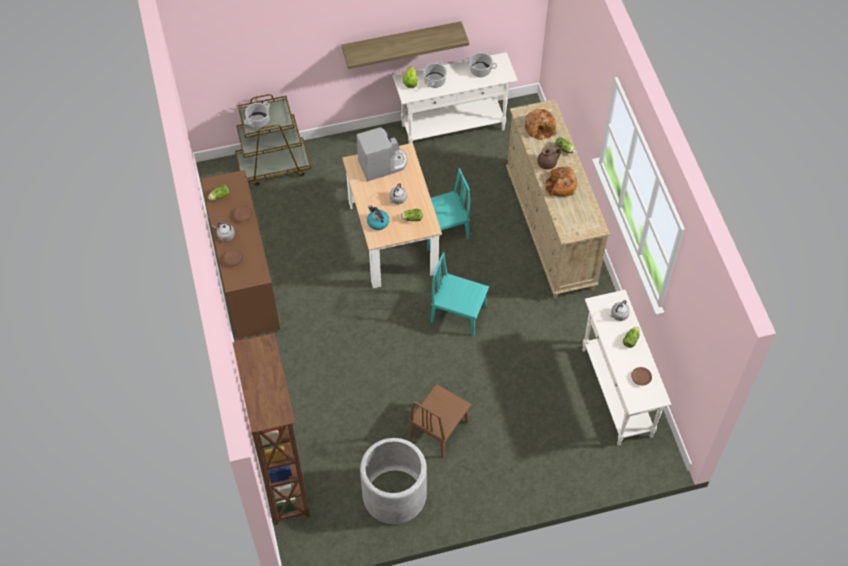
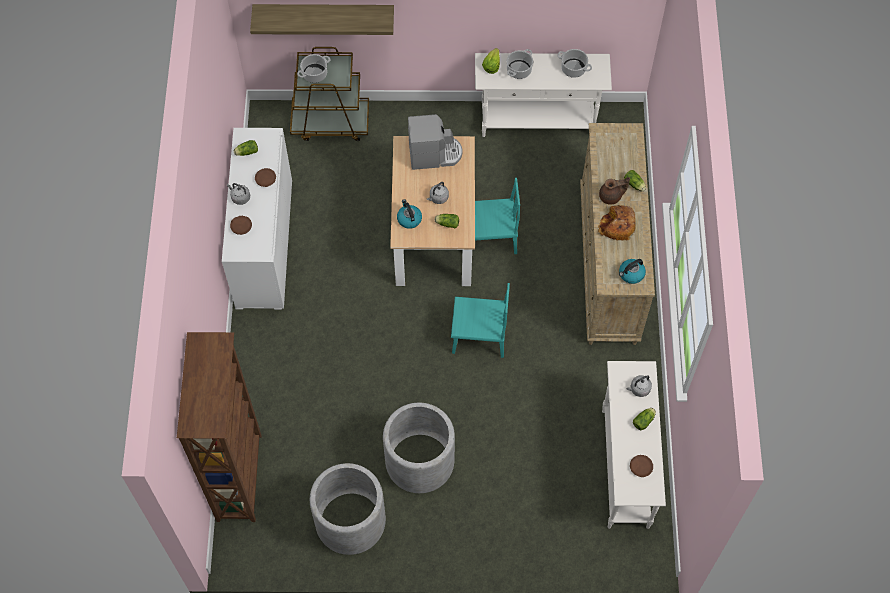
camera: 15 degrees right, 5 degrees up
brown cabinet [201,170,280,340] -> white cabinet [222,128,292,310]
shelf [341,21,469,69] -> shelf moved to [250,4,394,35]
brown chair [409,384,472,458] -> grey planter [383,403,455,493]
turquoise chair [430,252,489,336] -> turquoise chair turned 150 degrees clockwise [451,283,510,358]
bread [525,109,557,140] -> none
none -> kettle [619,259,646,284]

